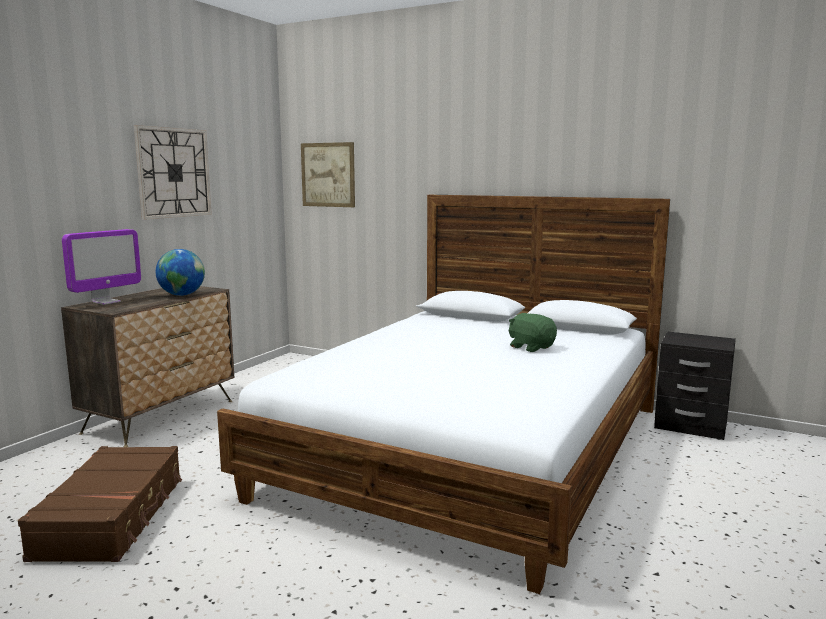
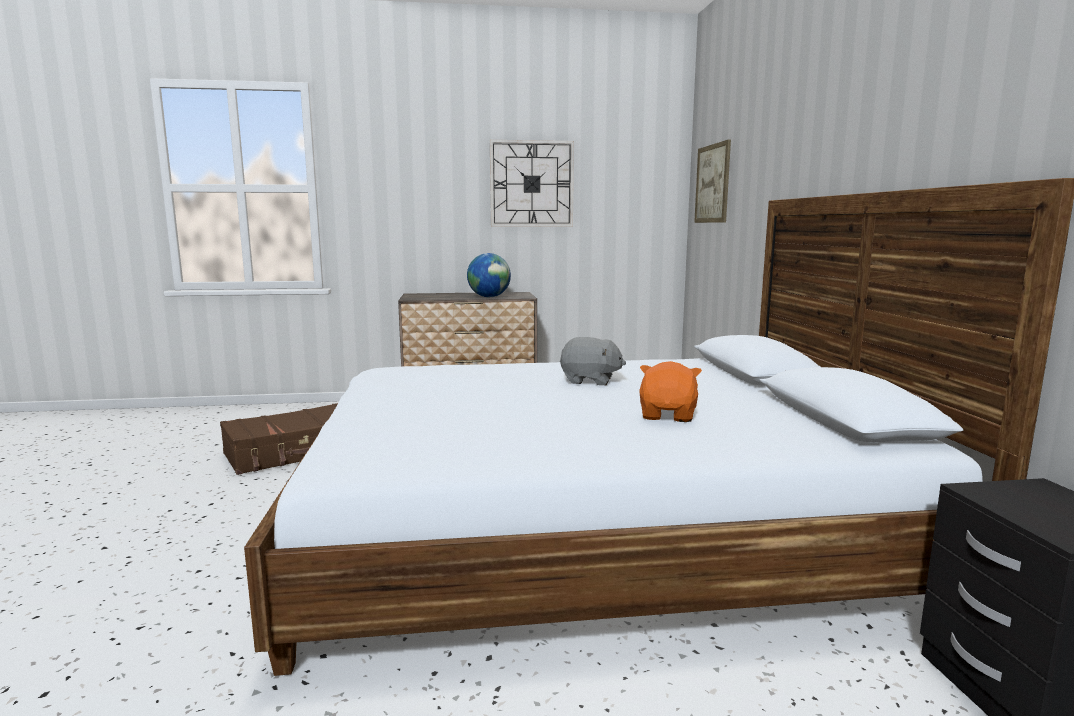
camera: 55 degrees right, 0 degrees up
monitor [62,229,141,305] -> none
green plush toy [509,313,557,352] -> orange plush toy [639,361,702,422]
none -> grey plush toy [560,337,626,385]

